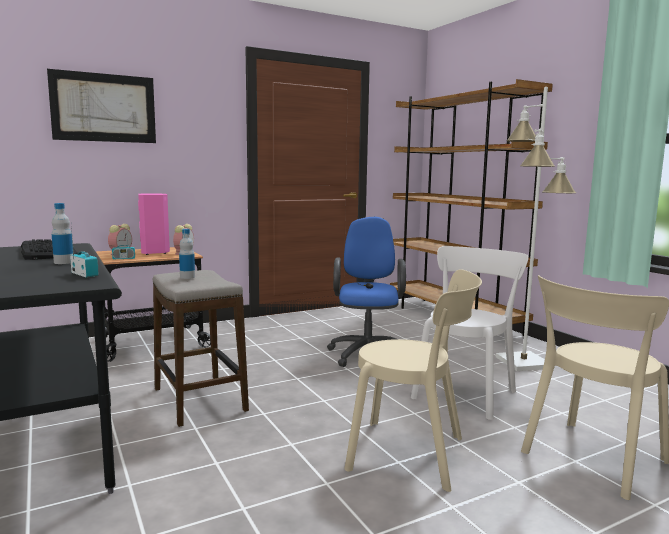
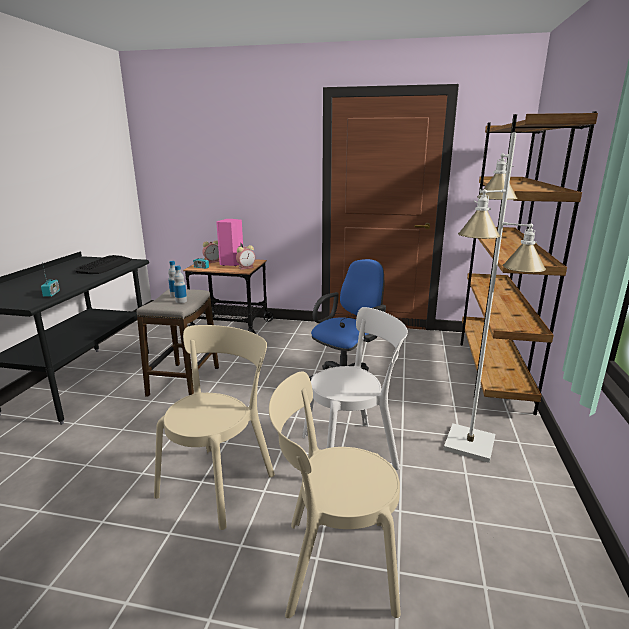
camera: 40 degrees right, 10 degrees up
picture [47,69,156,143] -> none
bottle [52,203,73,264] -> bottle moved to [174,266,187,303]
beige chair [344,269,482,492] -> beige chair turned 120 degrees counterclockwise [154,325,275,530]

